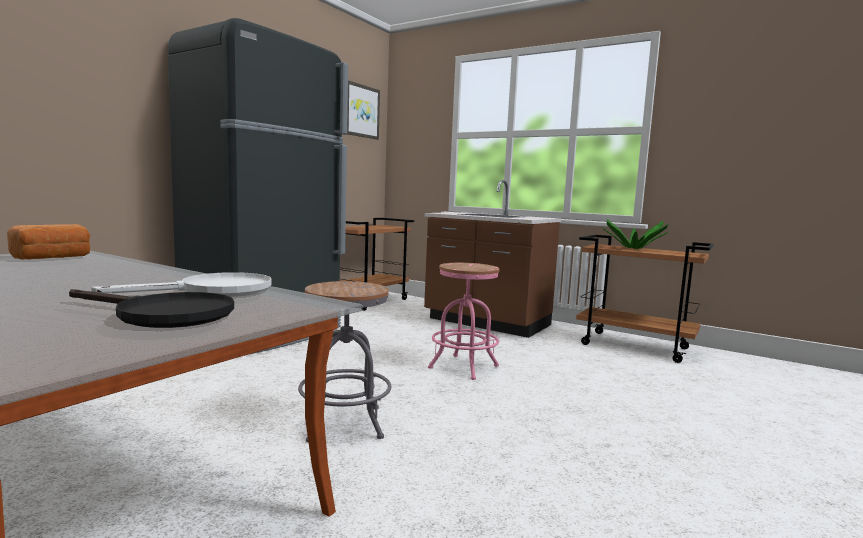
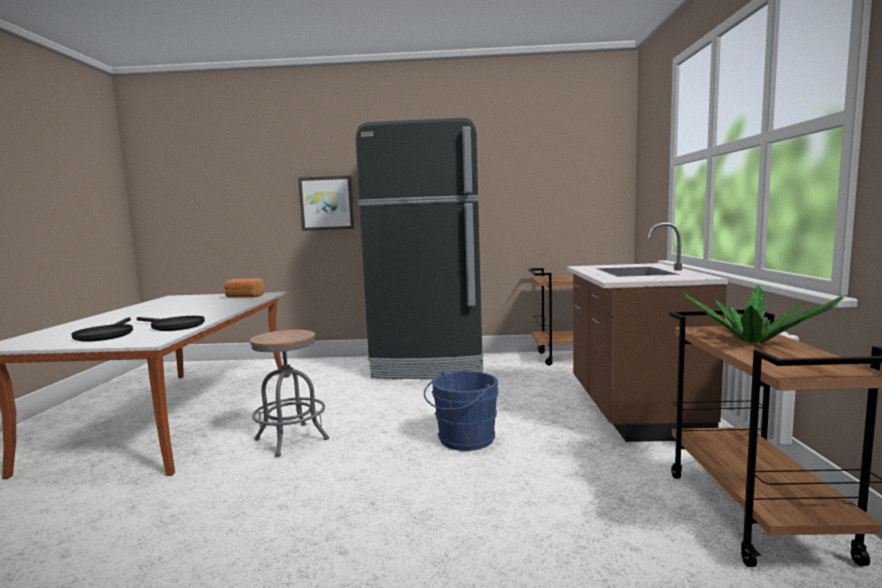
camera: 60 degrees right, 0 degrees up
white frying pan [91,272,272,297] -> black frying pan [136,316,205,331]
picture [347,80,380,140] -> picture moved to [298,175,355,231]
pink stool [428,263,499,380] -> blue bucket [424,371,498,451]

